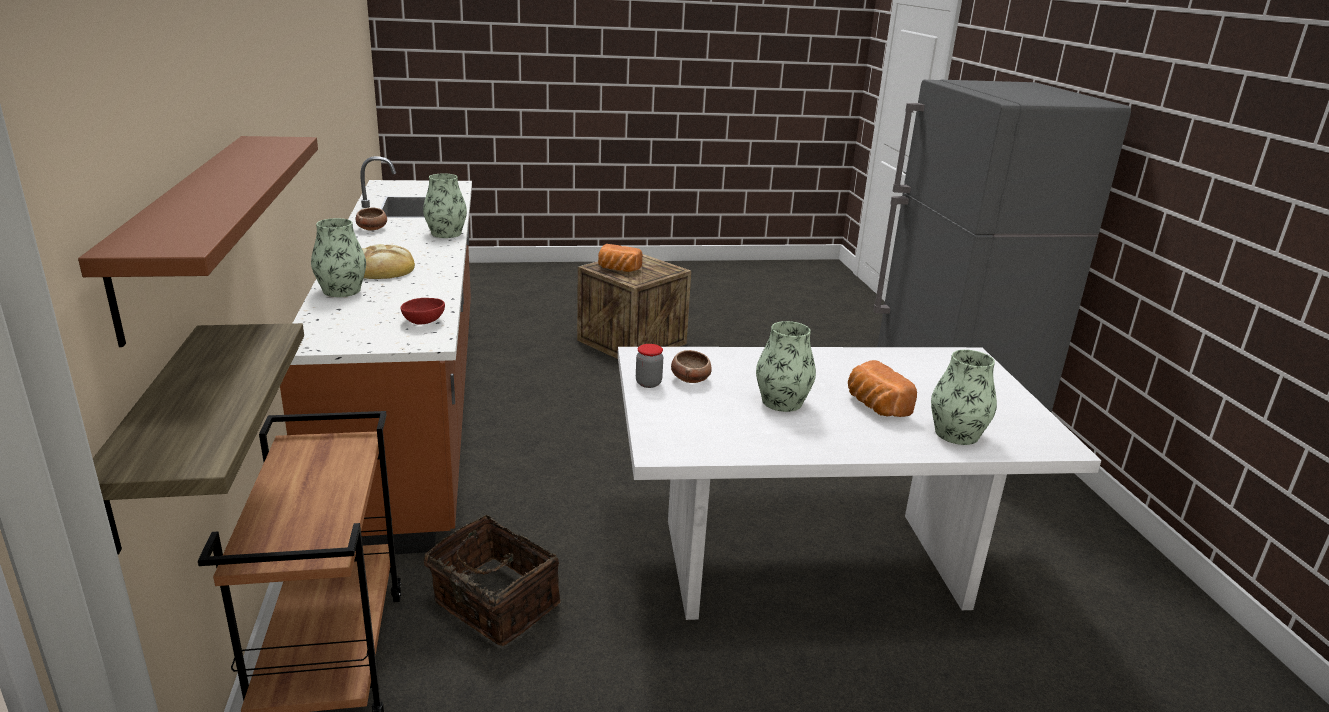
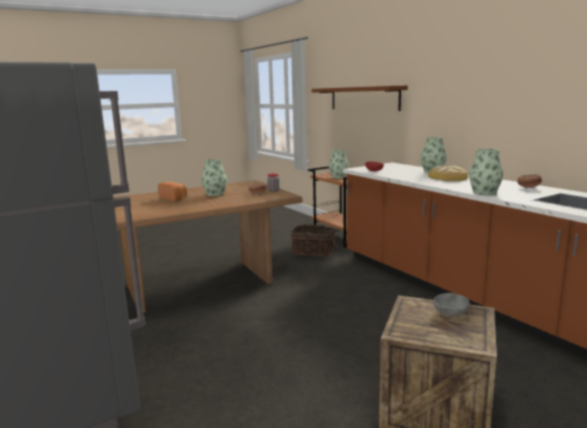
camera: 160 degrees right, 10 degrees down
shelf [93,323,304,555] -> none
bread [598,244,643,272] -> grey bowl [434,293,470,317]
white dining table [618,347,1102,620] -> brown dining table [113,180,302,313]
vase [931,350,997,445] -> vase moved to [329,150,349,178]

